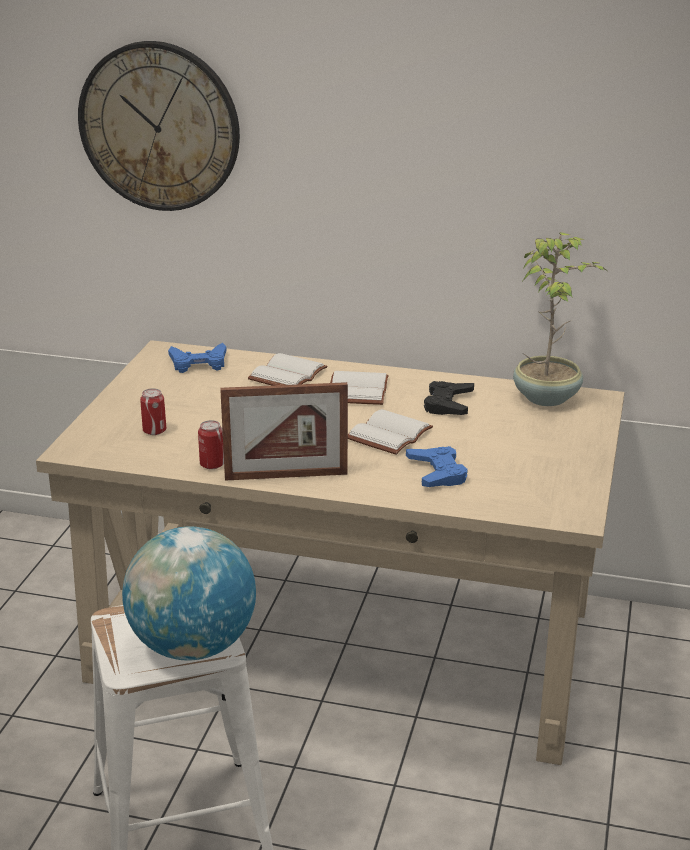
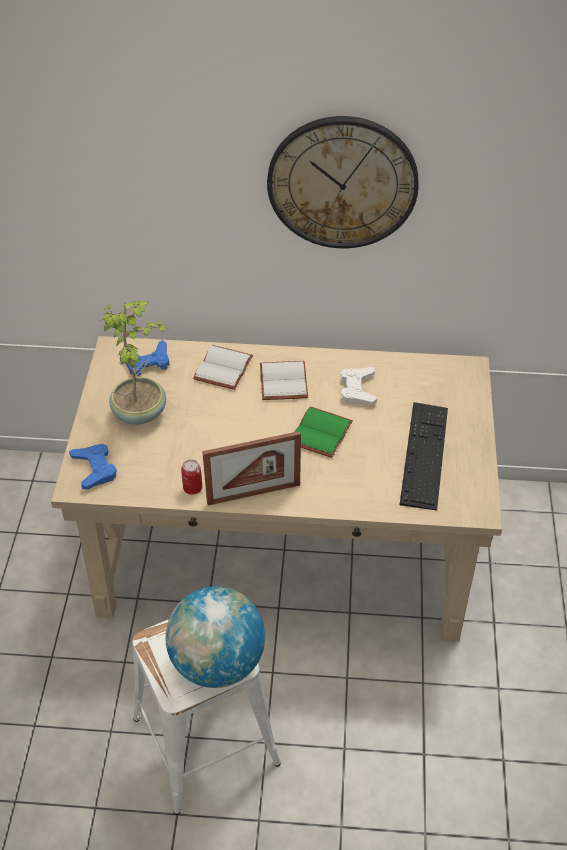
camera: 10 degrees left, 20 degrees up
wall clock [78,41,240,211] -> wall clock moved to [267,116,419,248]
can [140,388,166,435] -> none
white book [348,409,433,455] -> green book [294,406,353,458]
blue game controller [406,446,468,487] -> blue game controller moved to [69,443,117,490]
black game controller [424,381,474,415] -> white game controller [340,367,377,405]
potted plant [513,232,607,406] -> potted plant moved to [100,301,169,424]
none -> keyboard [399,402,448,511]

